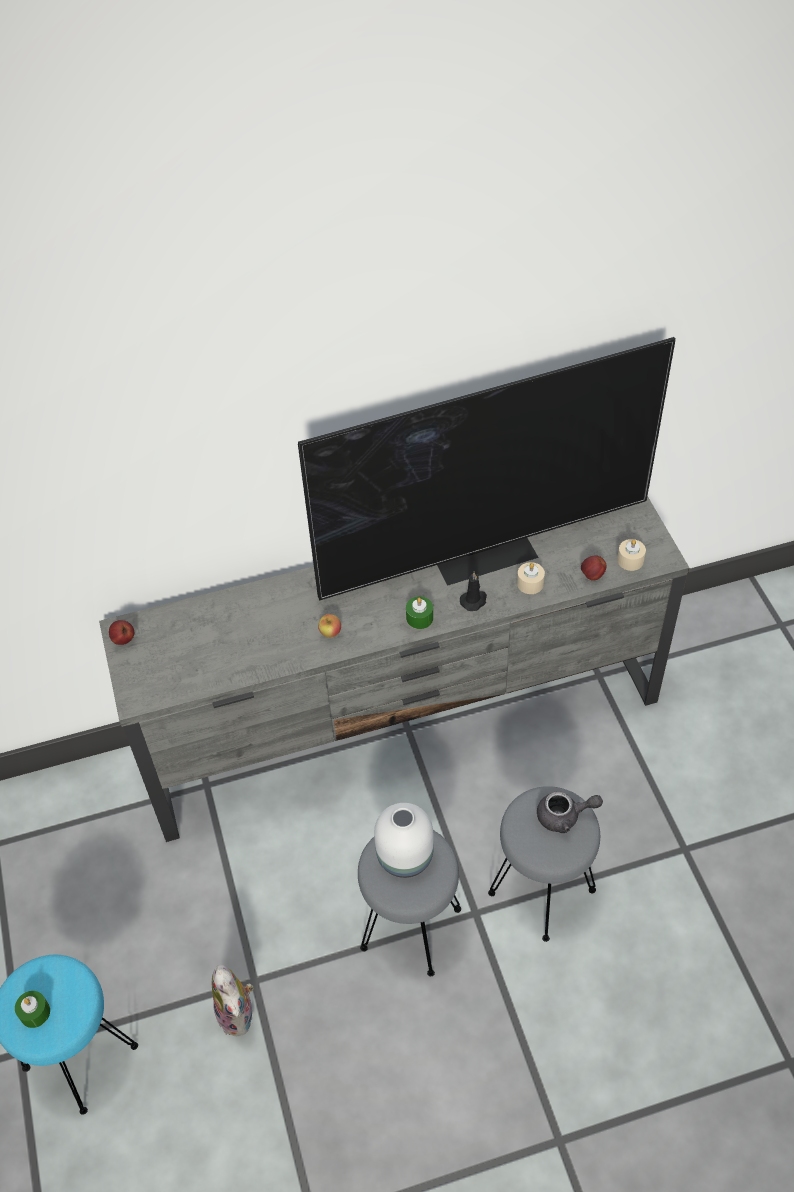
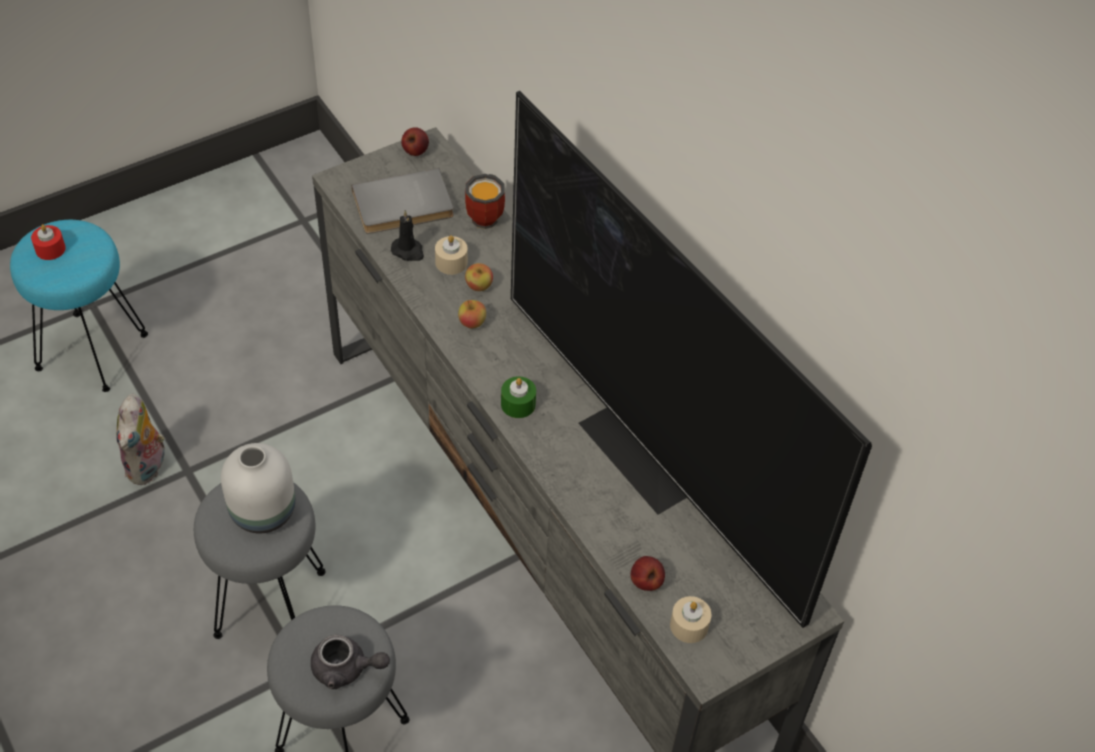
camera: 70 degrees right, 0 degrees up
green candle [15,991,50,1028] -> red candle [31,224,66,260]
plush toy [212,965,254,1036] -> plush toy turned 45 degrees counterclockwise [117,394,165,485]
black candle [460,571,487,611] -> black candle moved to [391,210,424,261]
beige candle [517,562,545,594] -> beige candle moved to [435,235,468,275]
grey teapot [537,791,603,833] -> grey teapot turned 60 degrees counterclockwise [311,635,390,689]
none -> grey book [351,168,454,234]
none -> mug [465,174,505,229]
none -> apple [465,263,493,291]

